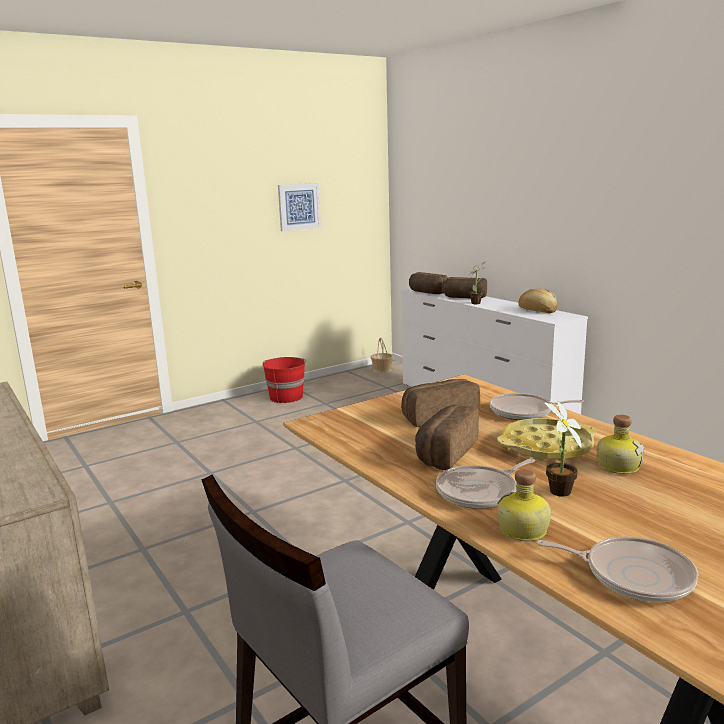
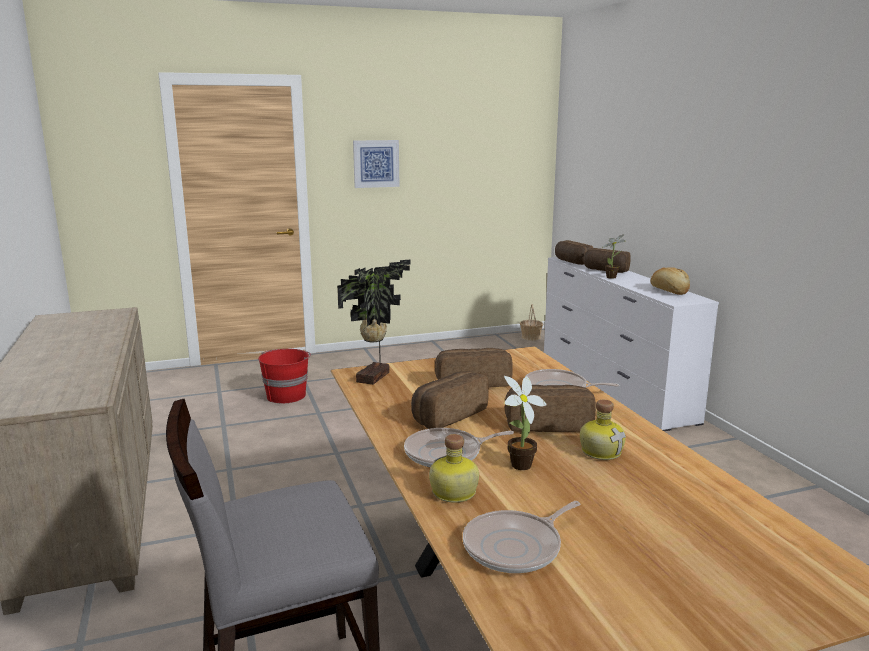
camera: 15 degrees right, 0 degrees up
red bucket [262,357,306,403] -> red bucket moved to [258,349,311,404]
picture [278,183,321,231] -> picture moved to [353,140,400,188]
yellow tray [497,418,597,461] -> bread [505,385,596,432]
frying pan [537,536,698,602] -> frying pan turned 105 degrees clockwise [463,501,580,573]
none -> potted plant [337,260,411,385]

